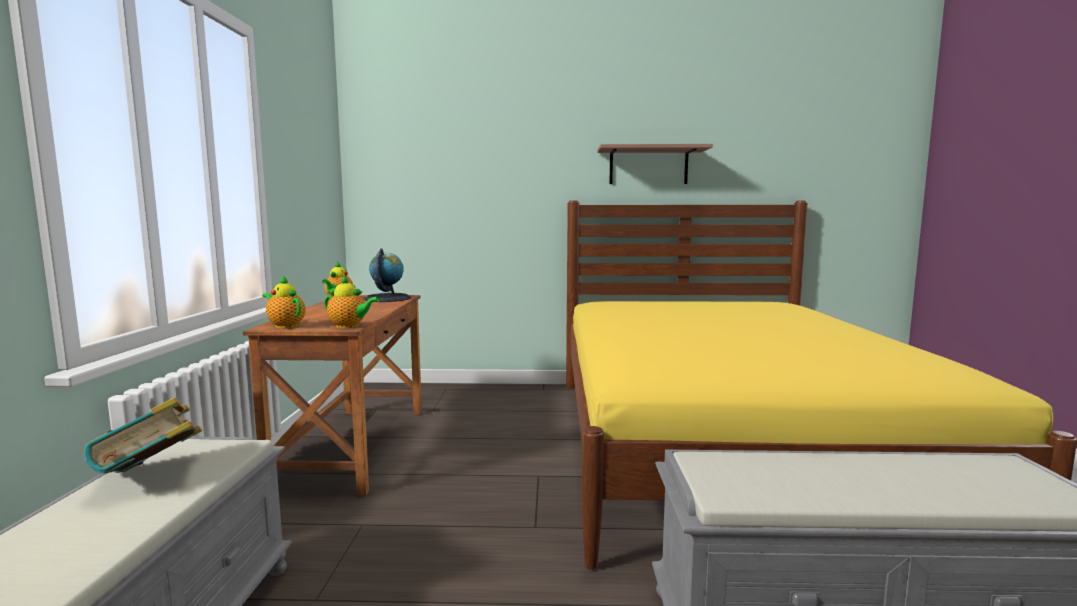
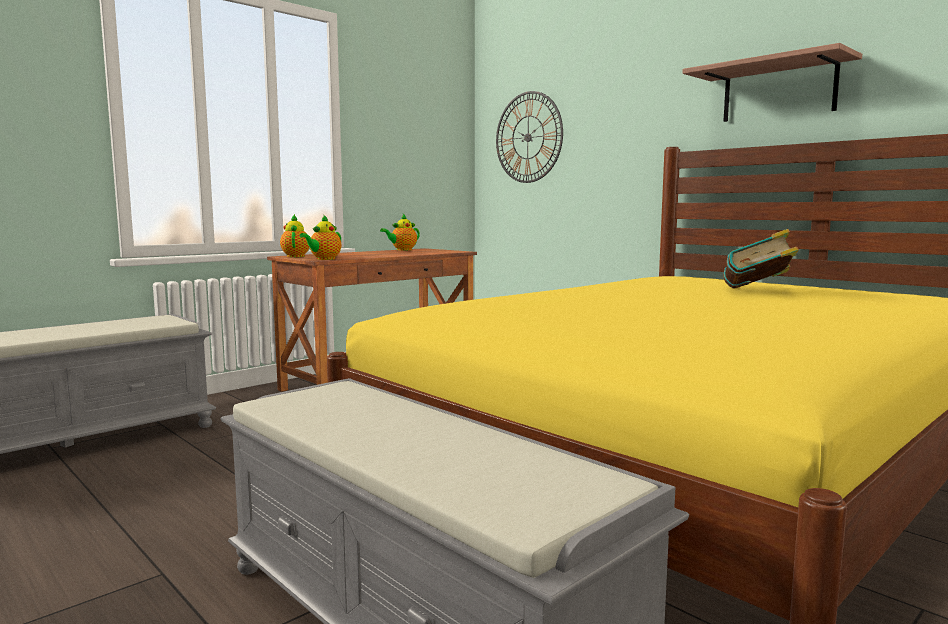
camera: 45 degrees right, 0 degrees up
book [84,398,202,473] -> book moved to [723,229,799,289]
teapot [324,275,380,328] -> teapot turned 60 degrees clockwise [299,214,341,260]
globe [364,249,411,302] -> none
none -> wall clock [496,91,563,183]

